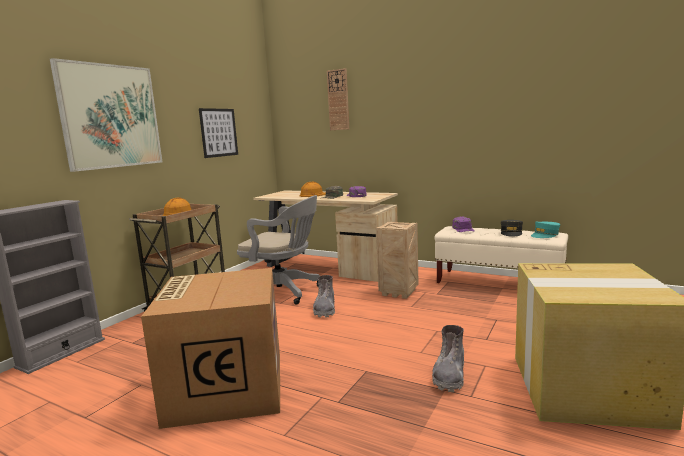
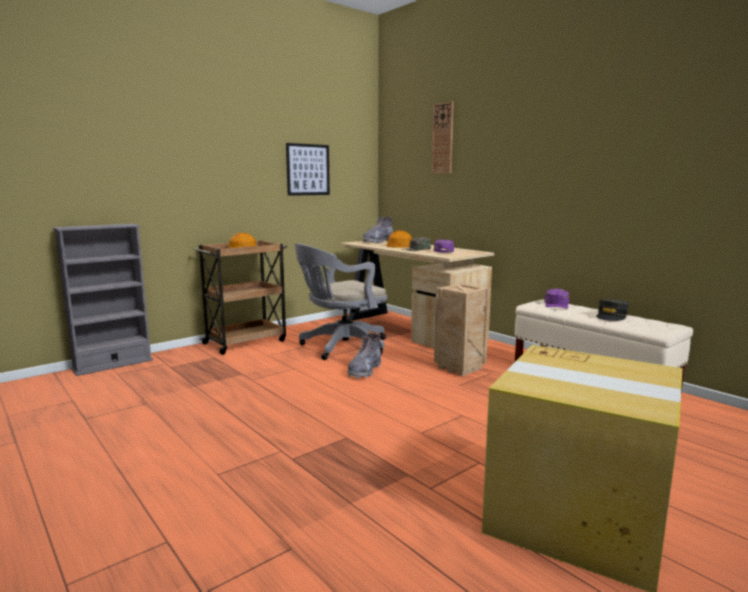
camera: 20 degrees right, 0 degrees up
picture [50,58,162,172] -> none
cardboard box [141,268,280,429] -> none
grey office chair [237,195,320,305] -> grey office chair turned 105 degrees clockwise [295,243,387,360]
grey boot [432,325,464,392] -> grey boot moved to [363,216,393,244]
turquoise cap [531,222,560,238] -> none

